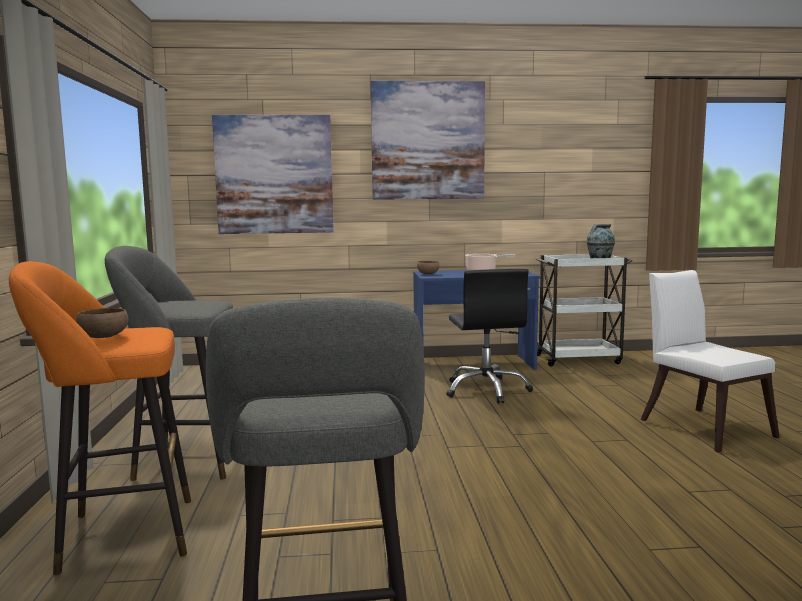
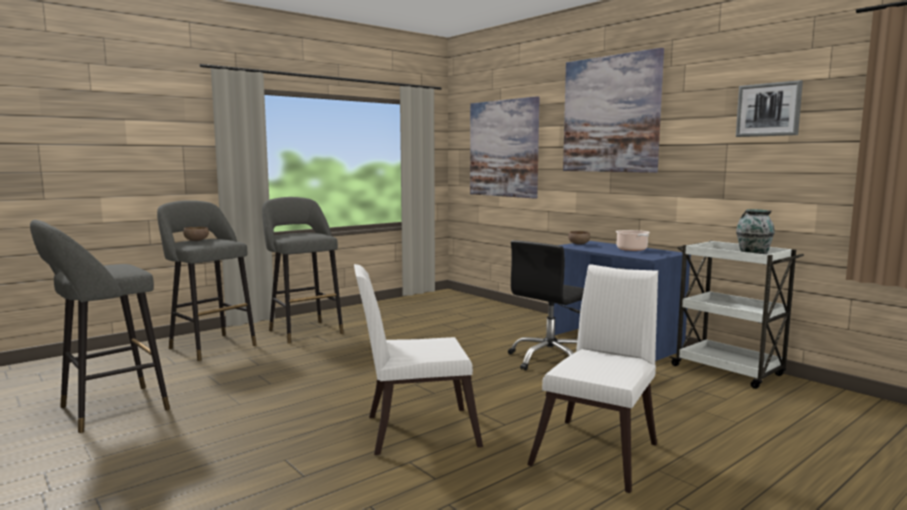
camera: 55 degrees right, 0 degrees up
orange stool [9,261,191,575] -> grey stool [157,200,257,361]
none -> white chair [354,264,483,455]
none -> picture [736,80,803,137]

